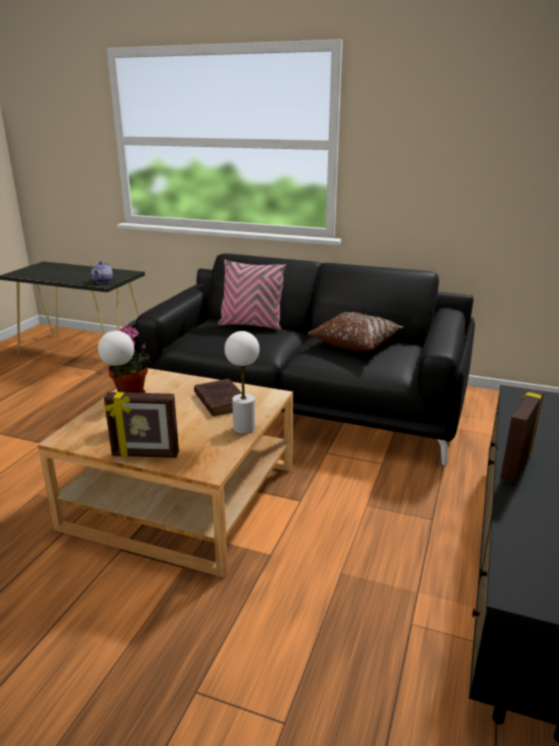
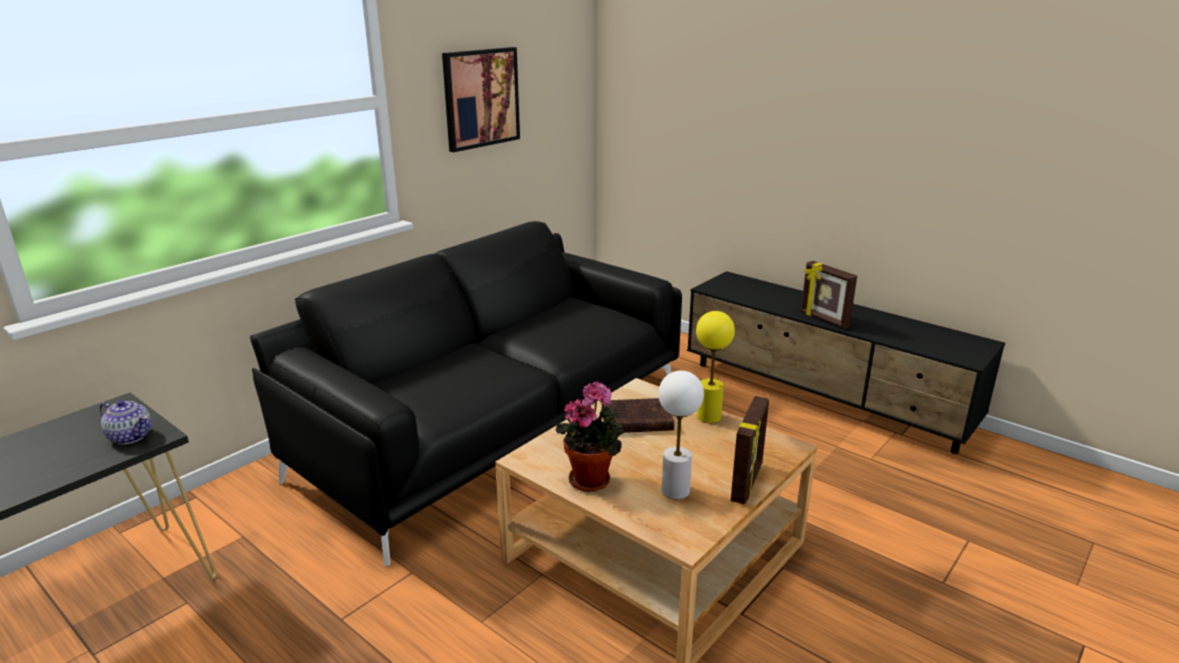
camera: 70 degrees left, 0 degrees up
pink pillow [218,259,286,330] -> none
white table lamp [225,331,259,434] -> yellow table lamp [696,311,735,423]
brown pillow [307,312,404,351] -> none
none -> picture [442,47,520,152]

